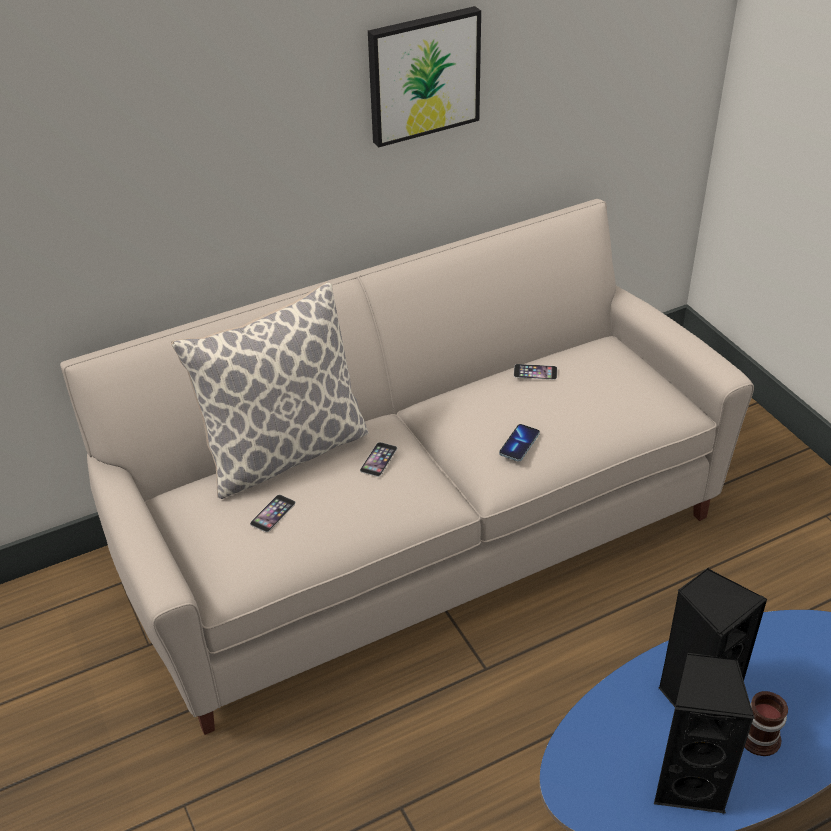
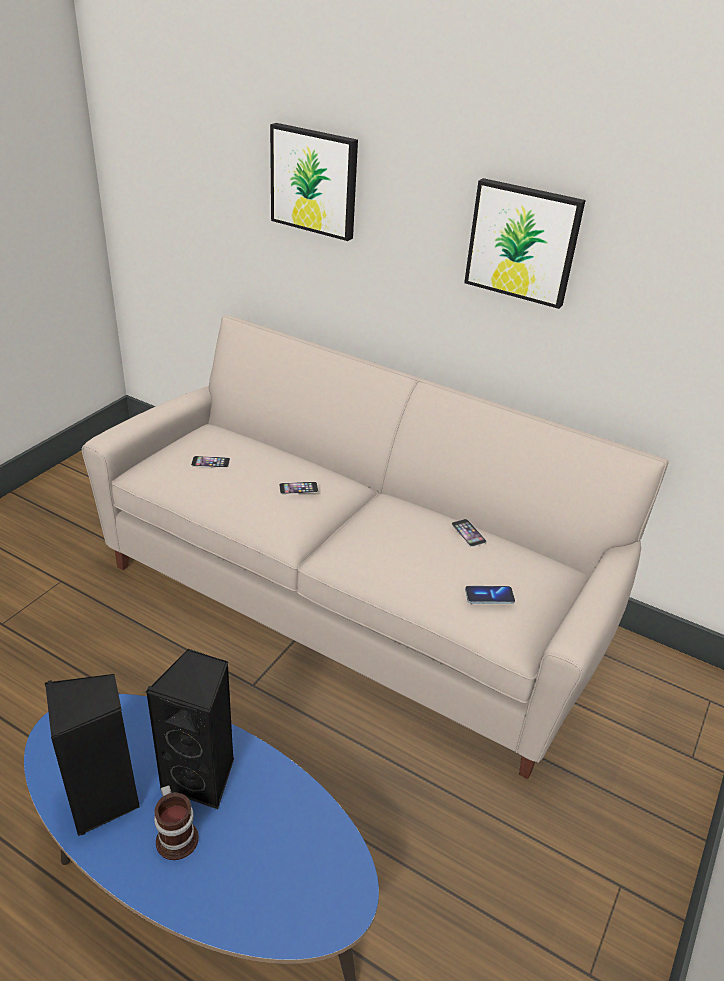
camera: 55 degrees right, 5 degrees down
pillow [171,281,369,499] -> none
phone [499,424,540,461] -> phone moved to [465,586,515,604]
none -> picture [270,123,358,241]

